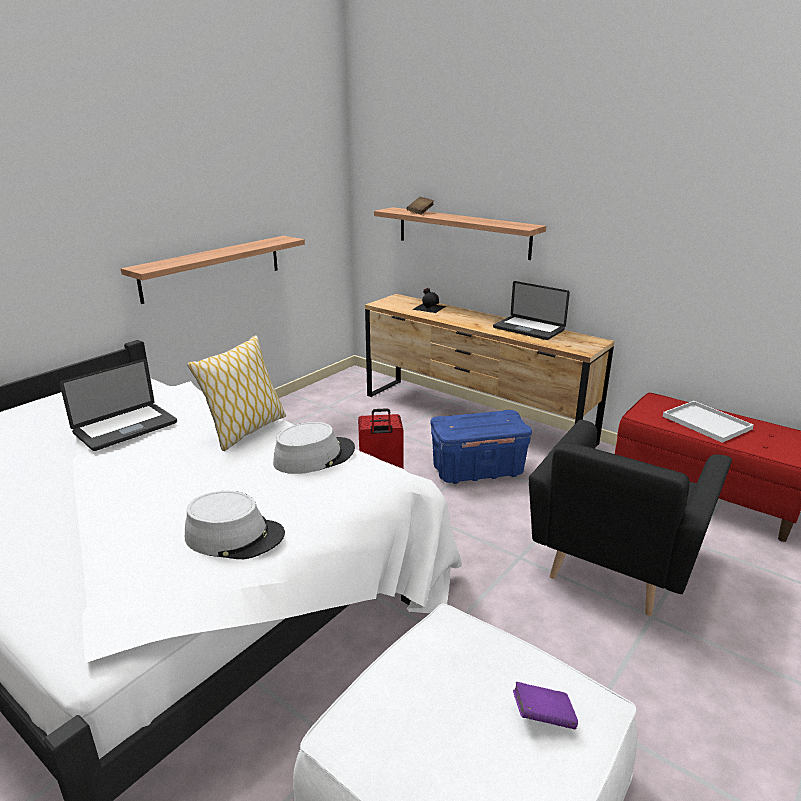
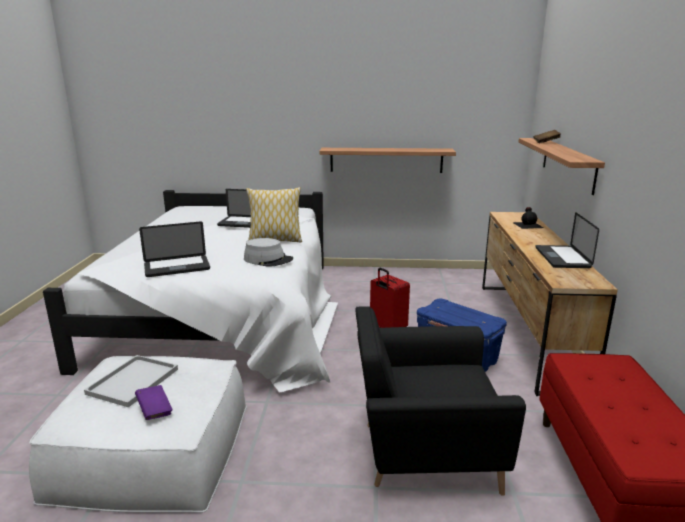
camera: 55 degrees right, 5 degrees down
grey hat [185,491,285,559] -> laptop [139,221,210,277]
white tray [663,401,754,443] -> white tray moved to [84,355,178,408]

